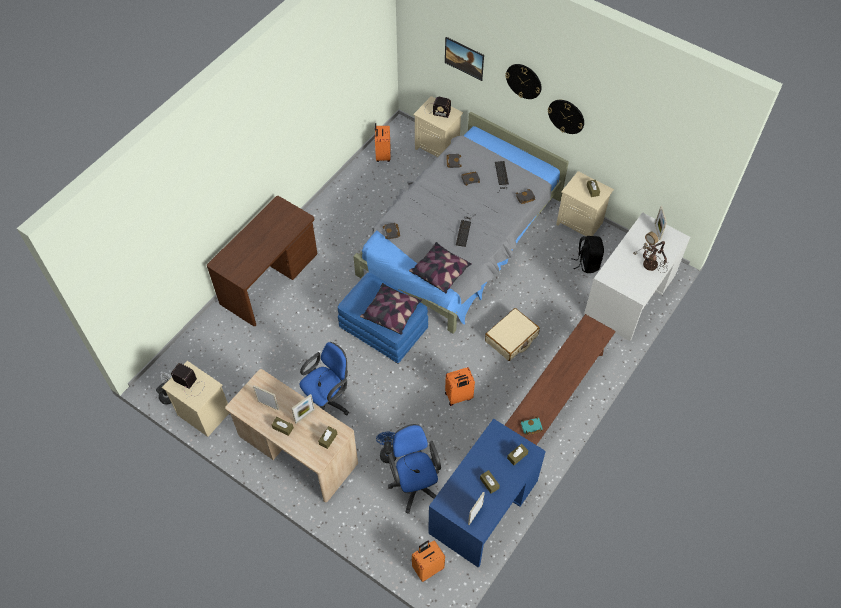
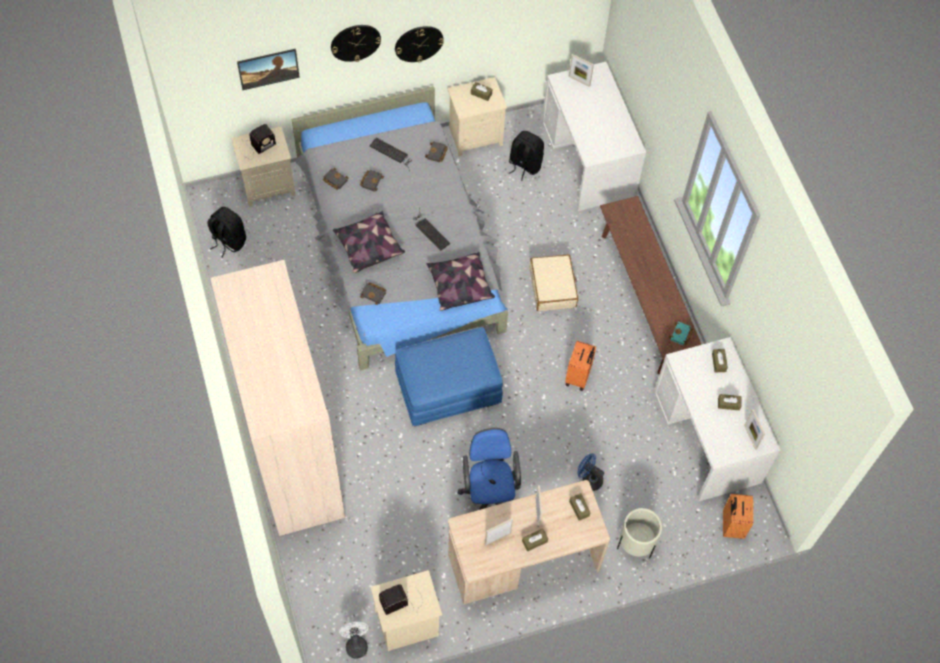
camera: 55 degrees left, 5 degrees up
brown desk [207,196,317,326] -> beige wardrobe [210,260,345,536]
pillow [360,283,422,335] -> pillow moved to [333,211,405,273]
orange suitcase [375,123,390,162] -> black backpack [208,207,246,258]
blue office chair [388,424,441,514] -> none
blue desk [428,418,546,568] -> white desk [654,337,780,502]
table lamp [633,231,668,273] -> none
none -> beige planter [617,508,662,559]

